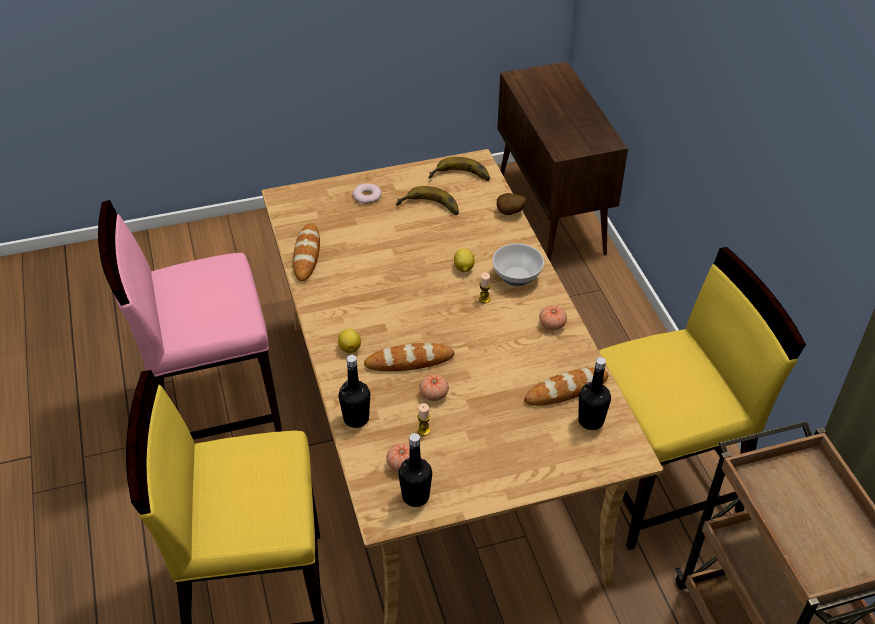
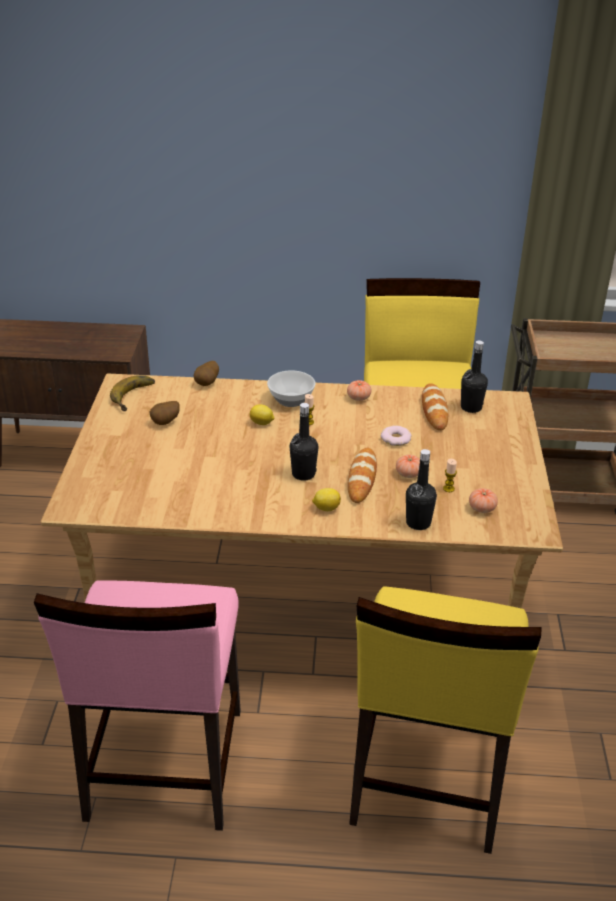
camera: 70 degrees left, 10 degrees down
bread [293,223,320,282] -> none
donut [352,183,382,204] -> donut moved to [381,426,412,446]
banana [396,186,459,215] -> potato [149,401,180,425]
black bottle [398,433,432,507] -> black bottle moved to [290,403,319,481]

